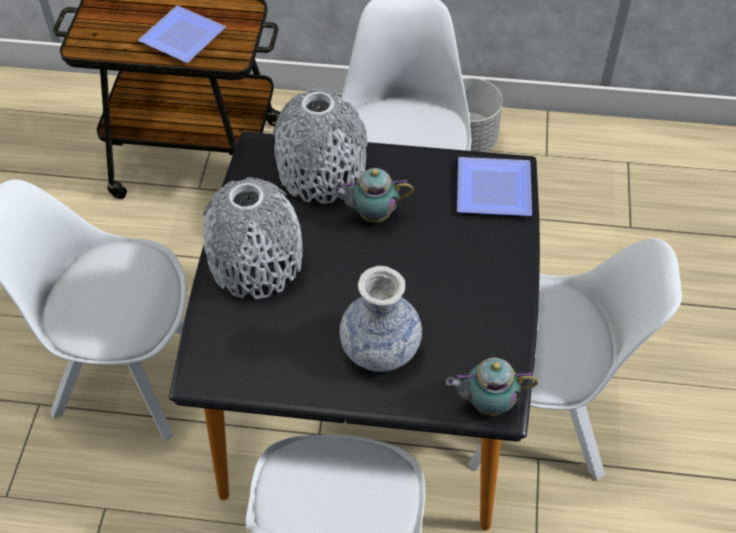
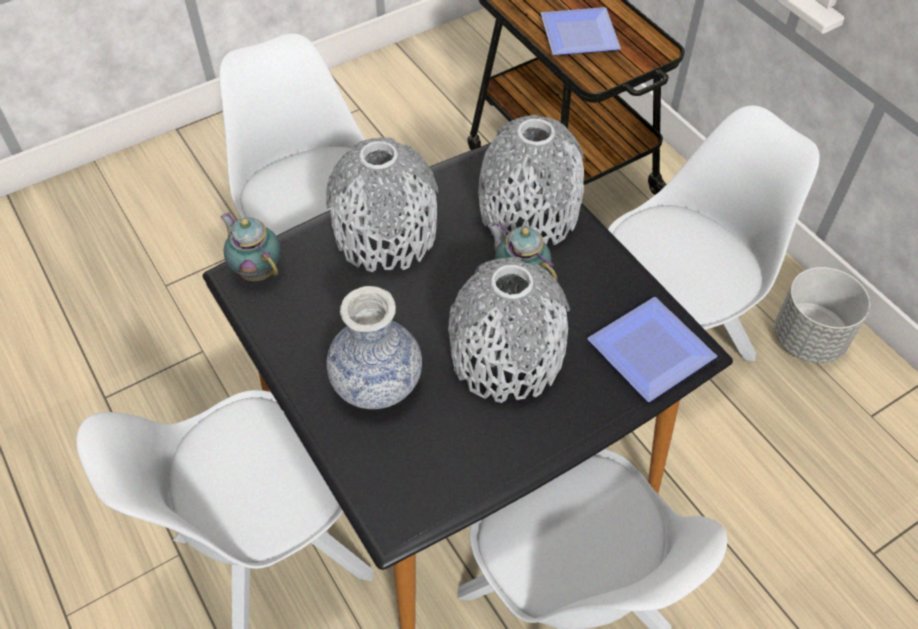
camera: 50 degrees right, 0 degrees up
teapot [446,358,538,416] -> teapot moved to [221,213,281,281]
none -> grey vase [448,257,570,403]

